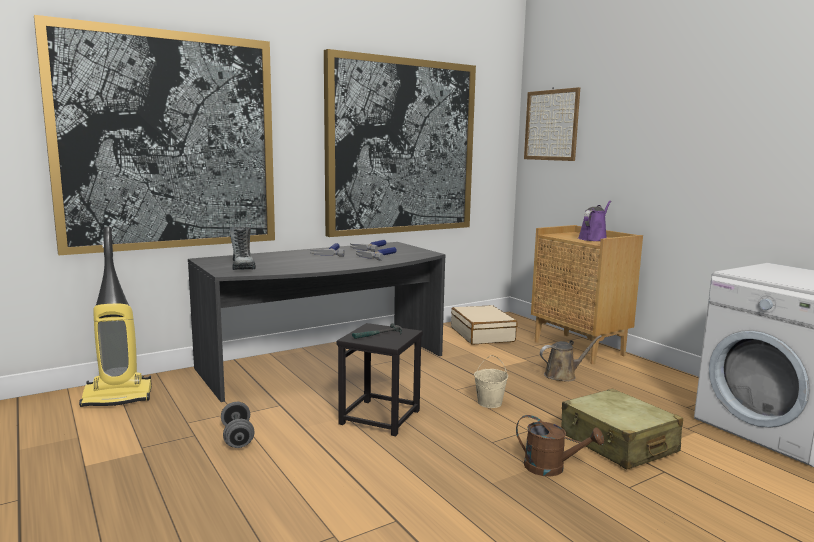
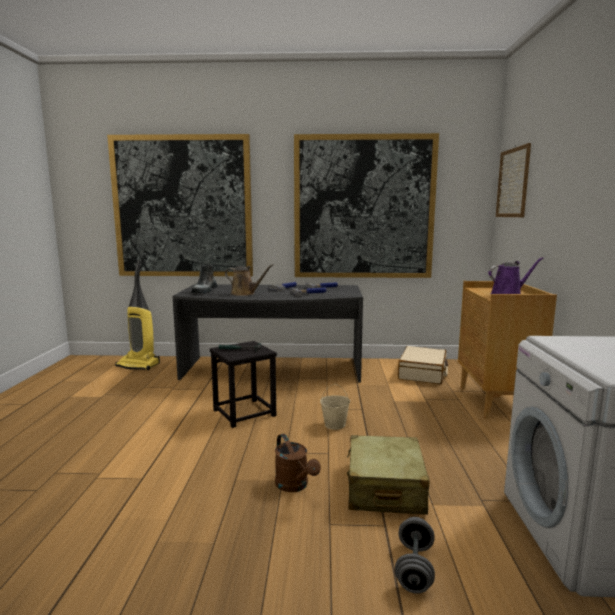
camera: 35 degrees right, 0 degrees up
grey dumbbell [221,402,254,448] -> grey dumbbell moved to [395,517,435,594]
brown watering can [540,335,602,381] -> brown watering can moved to [225,264,273,296]

